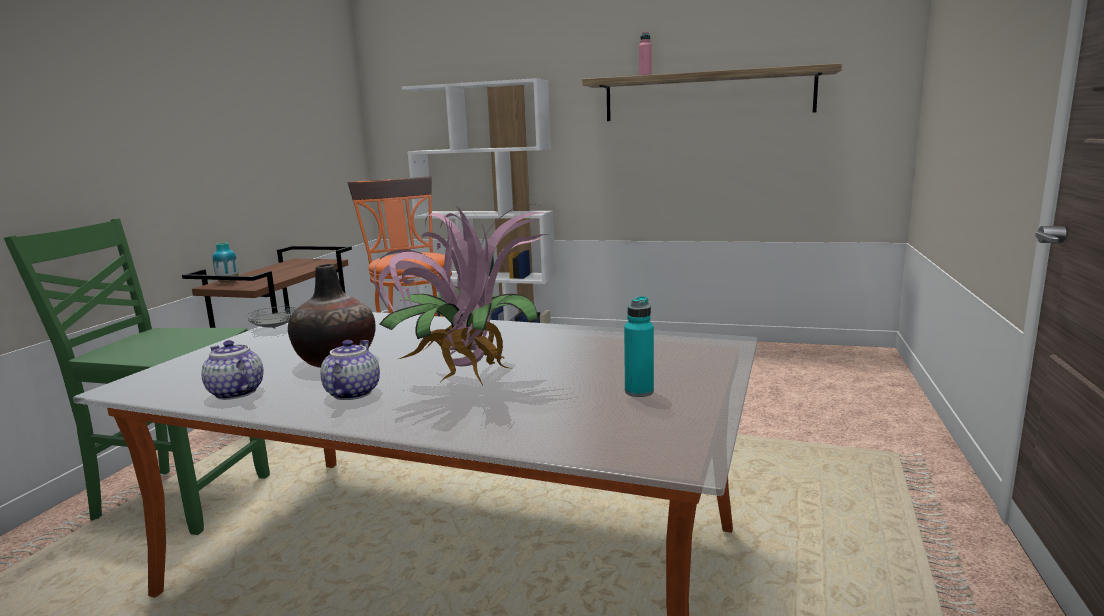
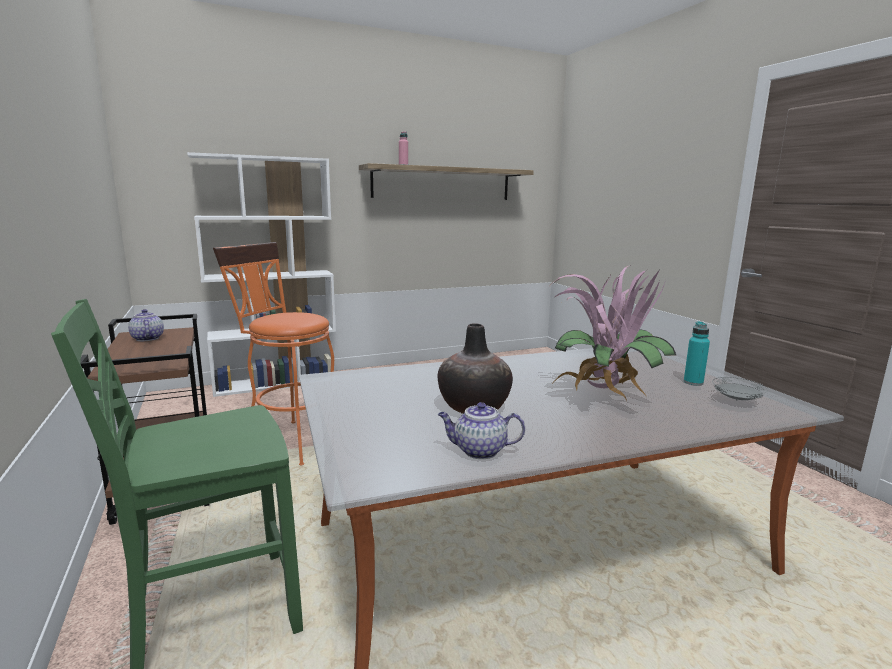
camera: 40 degrees left, 0 degrees up
vase [213,243,239,283] -> none
grey plate [245,307,297,329] -> grey plate moved to [712,377,768,401]
teapot [320,340,380,400] -> teapot moved to [128,309,164,341]

